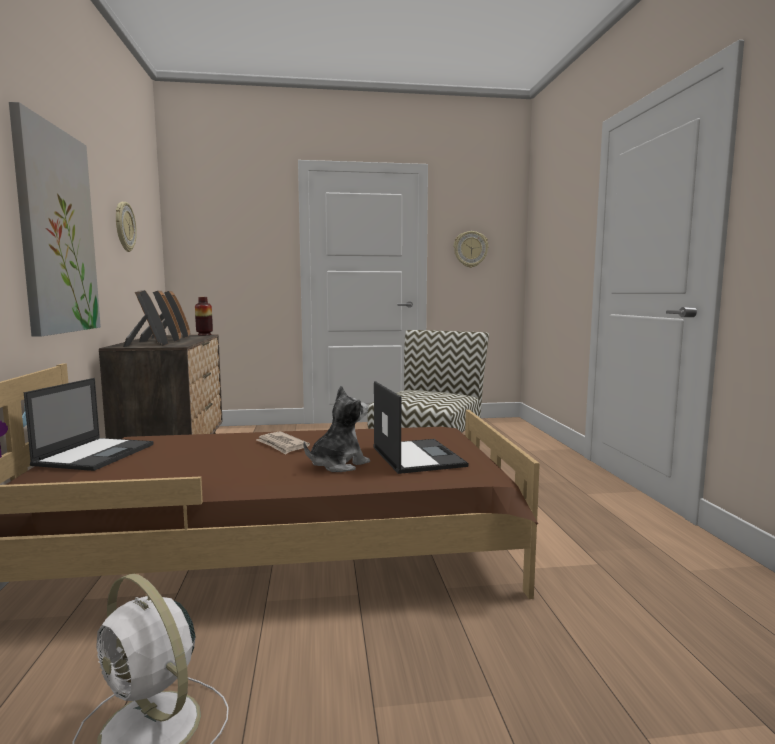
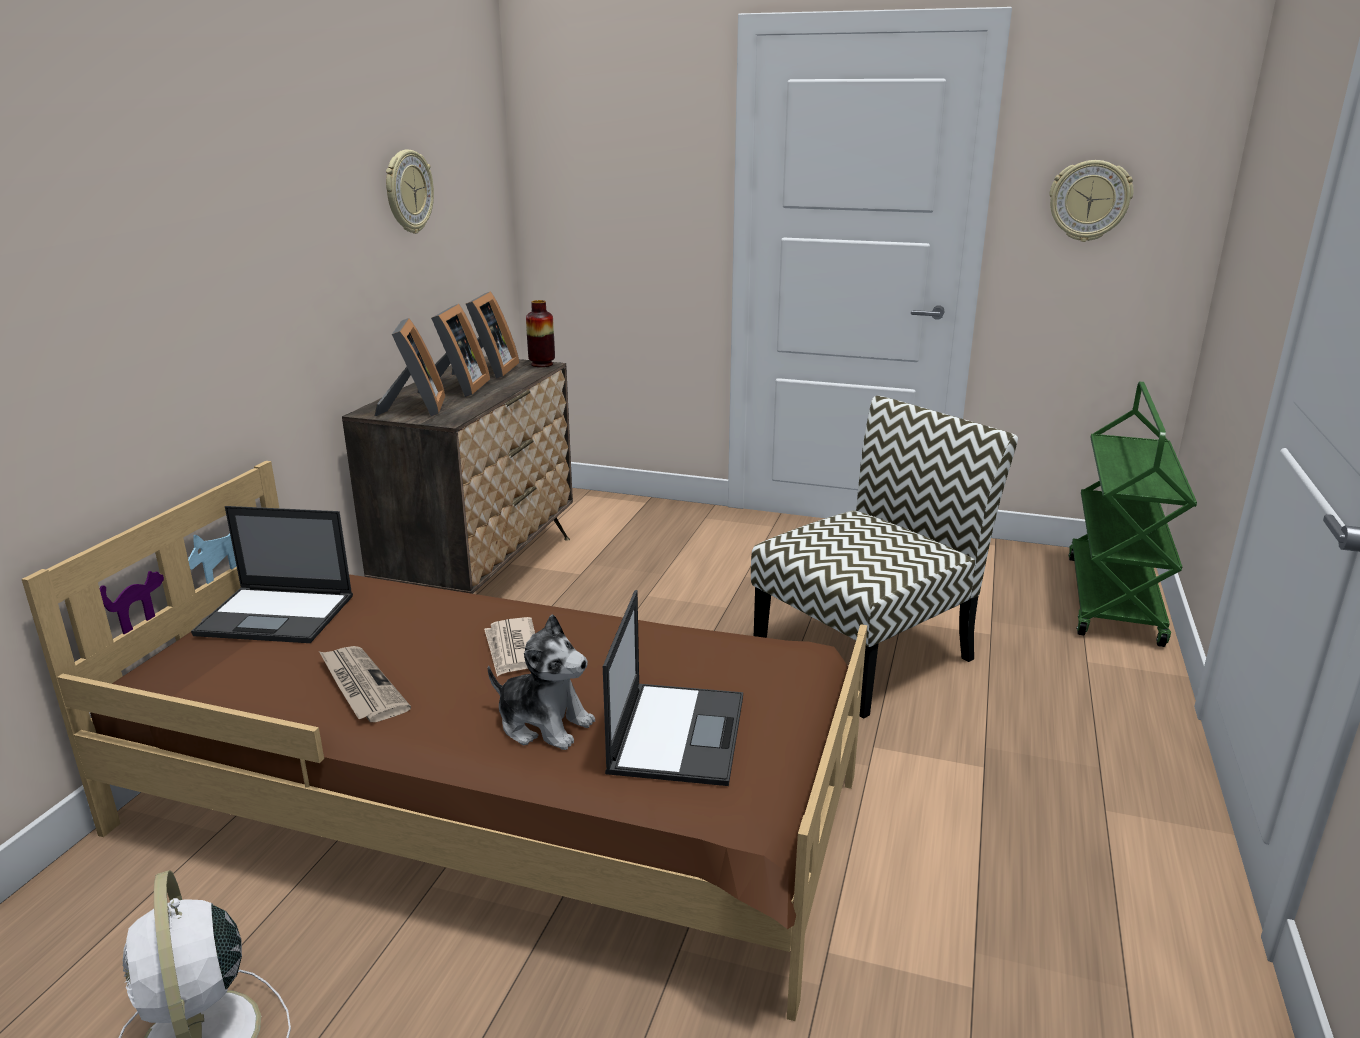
camera: 25 degrees right, 15 degrees up
picture [9,102,101,337] -> none
laptop [24,378,153,471] -> laptop turned 60 degrees clockwise [191,506,353,643]
plush toy [303,386,370,472] -> plush toy turned 45 degrees clockwise [488,614,595,750]
none -> newspaper [319,646,411,722]
none -> green cart [1068,382,1197,647]

